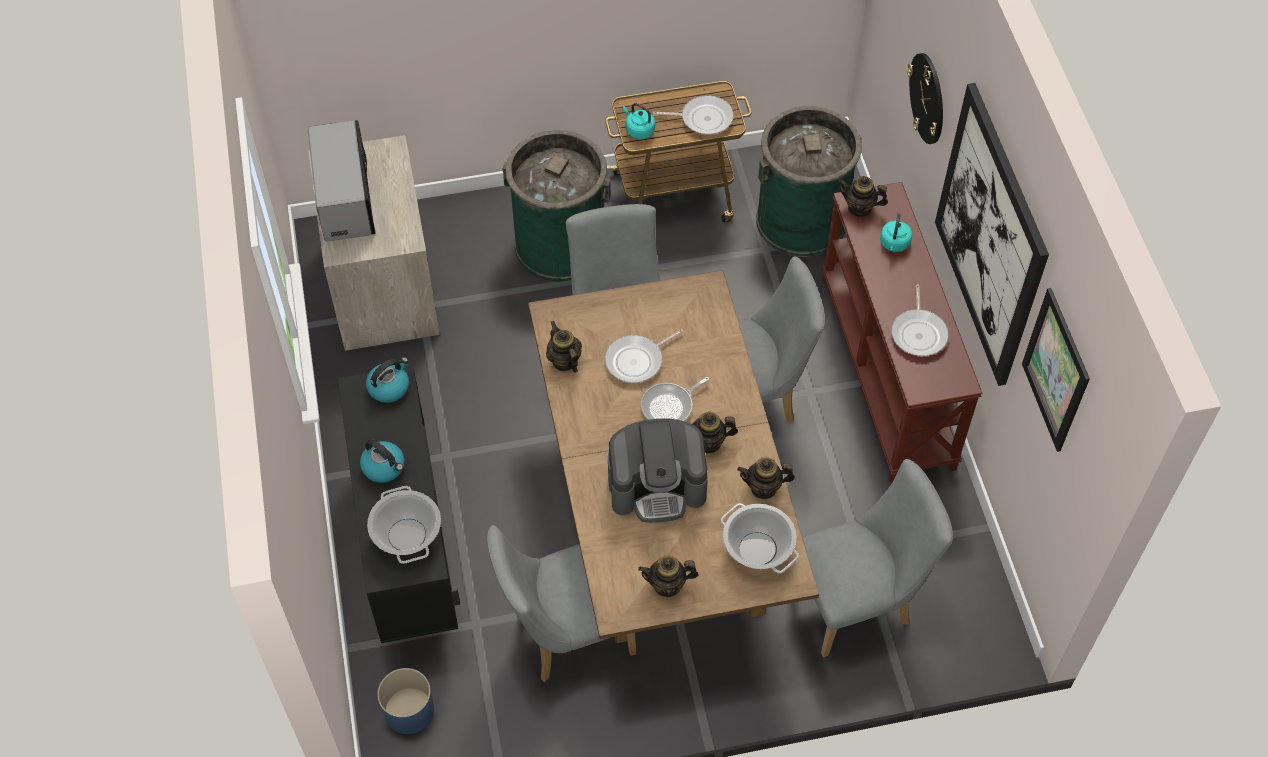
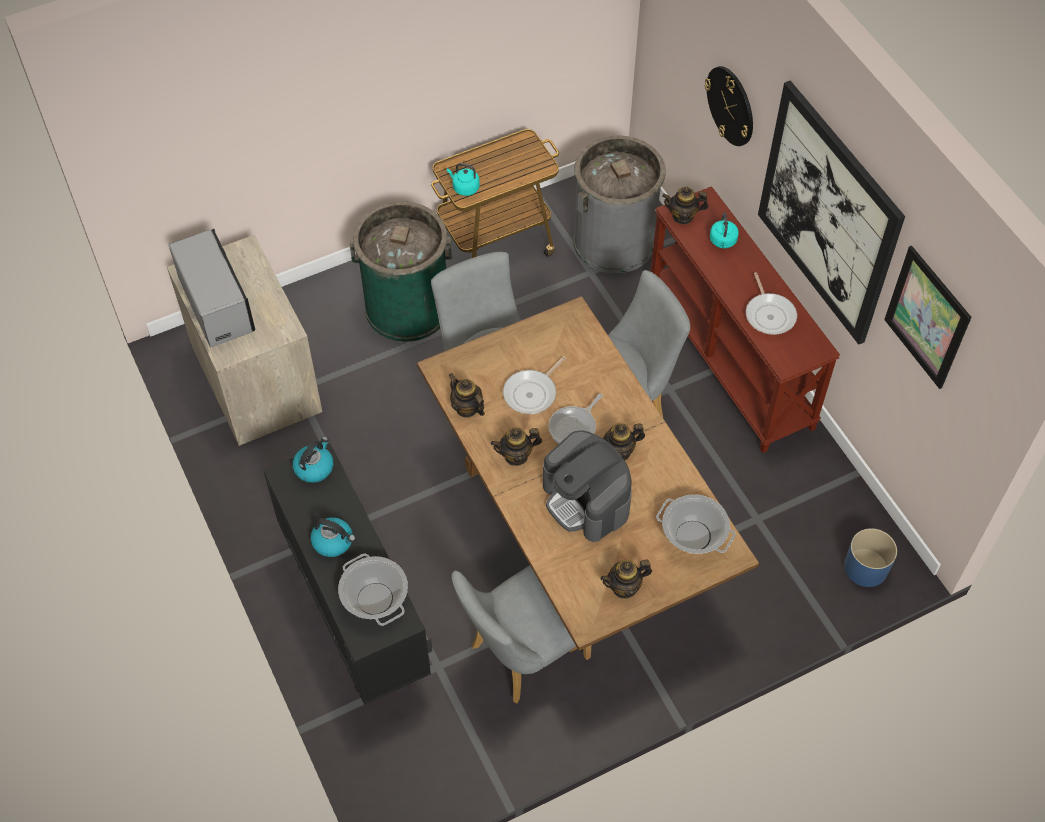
camera: 15 degrees left, 0 degrees up
blue planter [377,668,434,734] -> blue planter moved to [844,528,897,587]
coffee machine [608,418,708,523] -> coffee machine turned 75 degrees clockwise [543,430,632,542]
frying pan [653,95,734,135] -> none
teapot [737,457,795,499] -> teapot moved to [491,427,542,466]
green trash can [756,106,862,257] -> grey trash can [573,136,666,273]
grey chair [802,459,953,657] -> none

